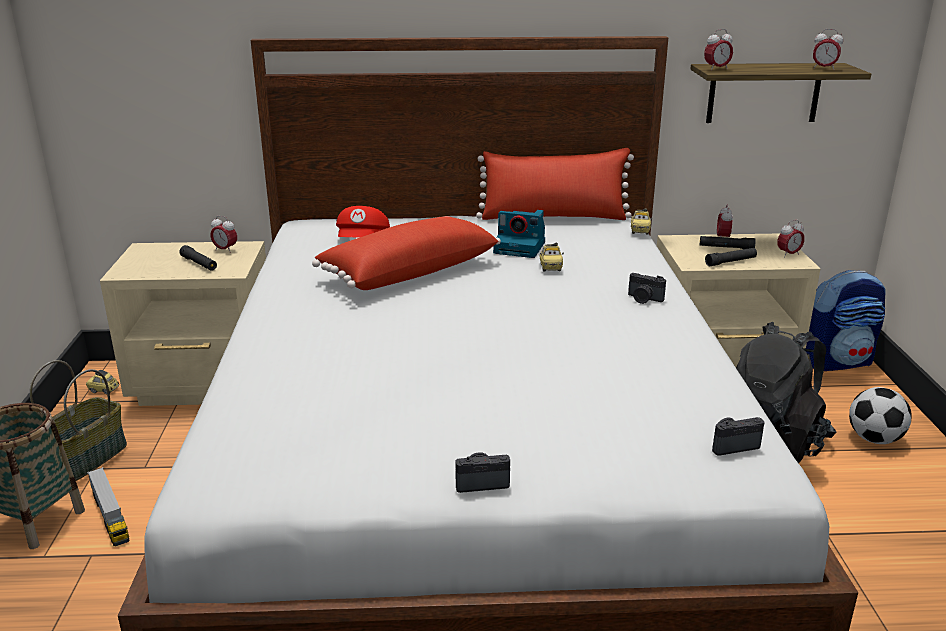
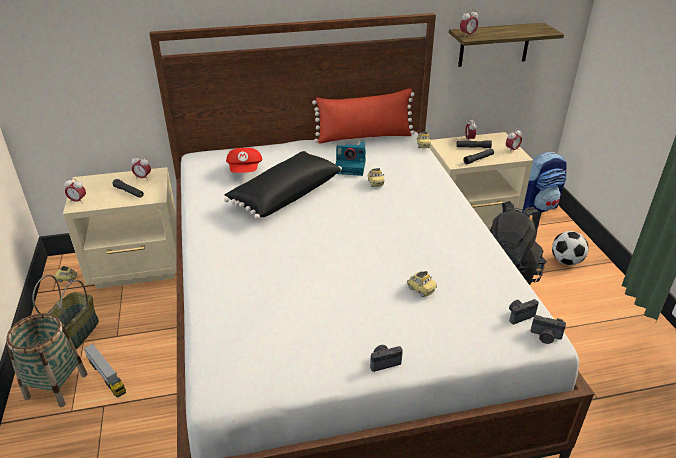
camera: 10 degrees left, 10 degrees up
red pillow [312,216,501,290] -> black pillow [224,151,342,219]
camera [628,273,666,304] -> camera moved to [531,315,566,344]
alarm clock [813,29,843,69] -> alarm clock moved to [64,178,86,204]
none -> toy car [407,271,437,297]

